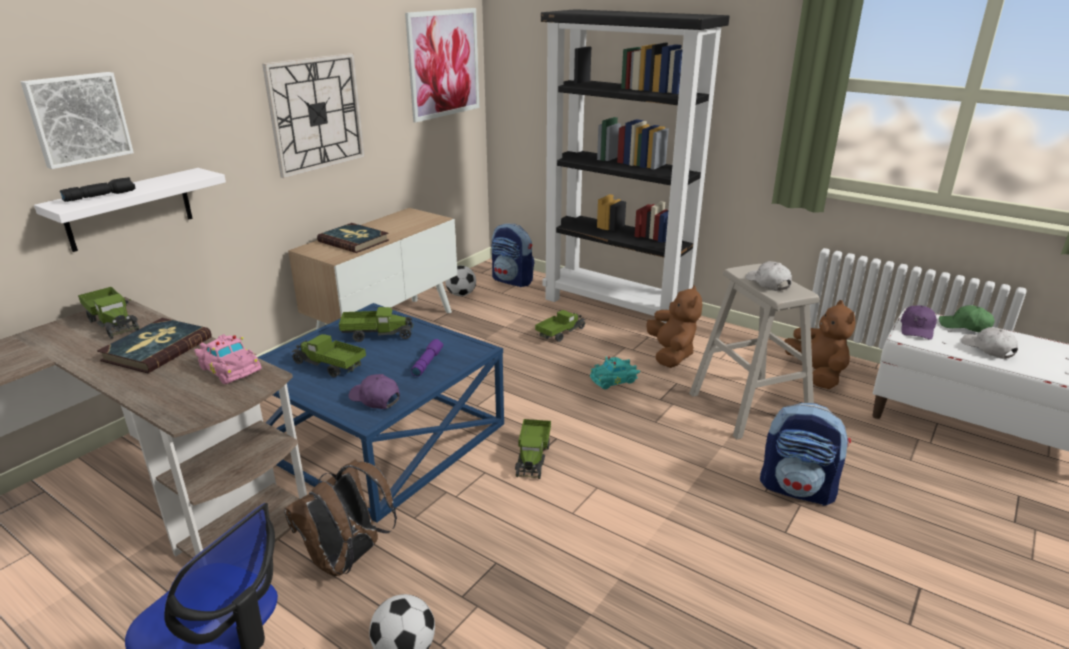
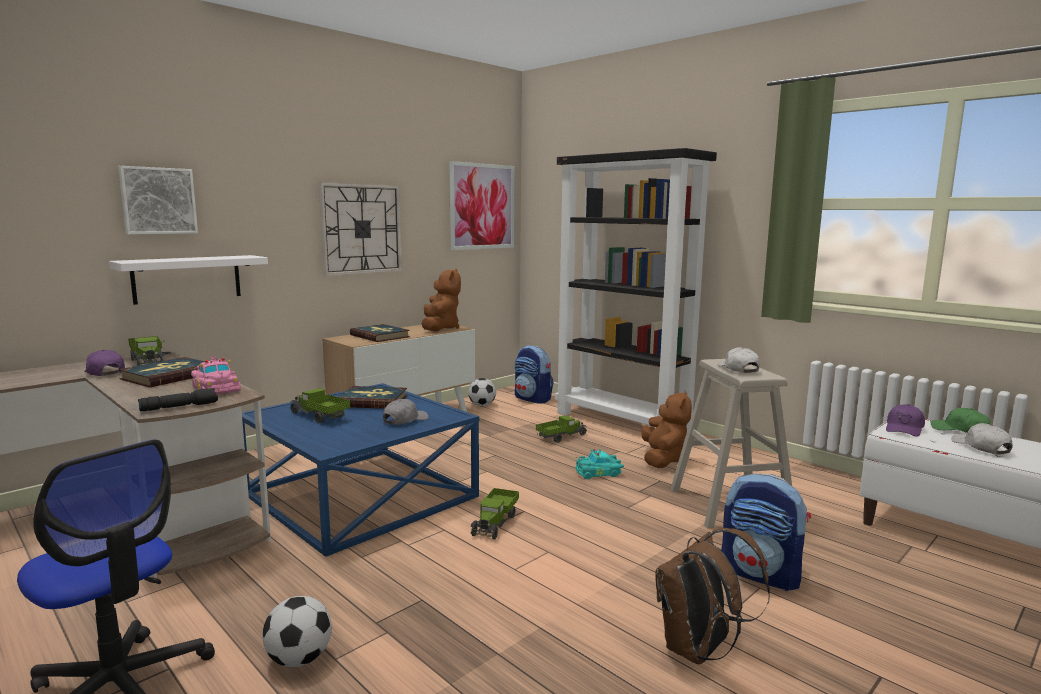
camera: 10 degrees right, 15 degrees down
black flashlight [60,177,135,202] -> black flashlight moved to [138,388,218,411]
brown backpack [284,459,397,576] -> brown backpack moved to [655,528,770,664]
toy truck [339,307,413,342] -> book [339,386,407,409]
purple cap [348,374,400,409] -> purple cap moved to [84,350,125,376]
purple flashlight [411,339,443,376] -> grey cap [383,399,428,425]
brown plush toy [784,300,855,389] -> brown plush toy moved to [422,268,461,332]

